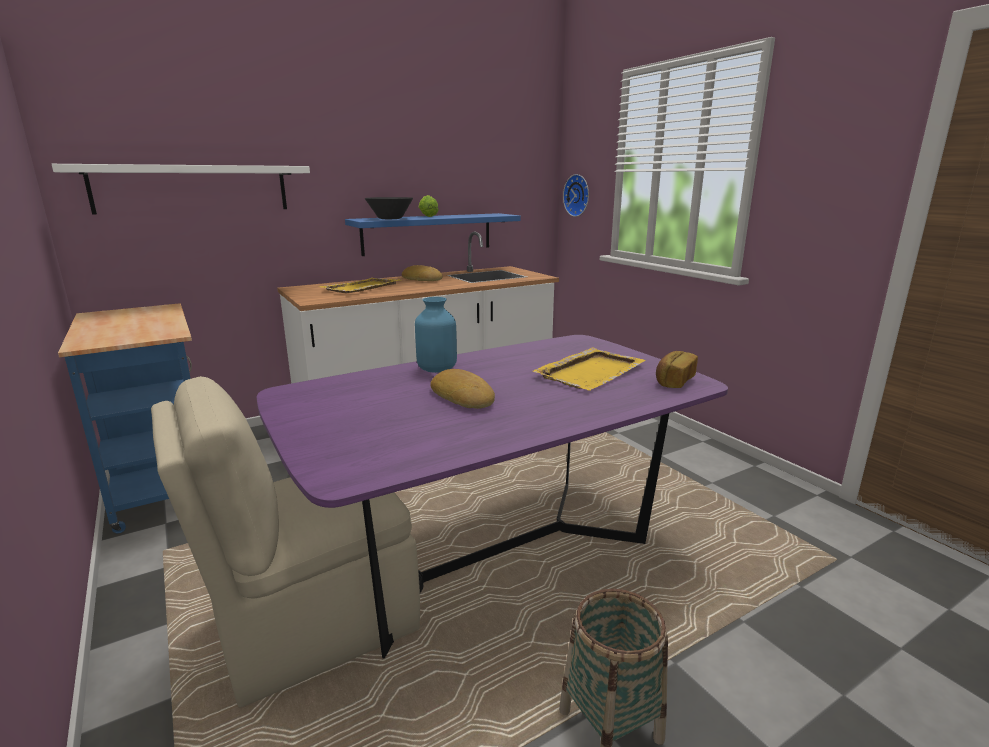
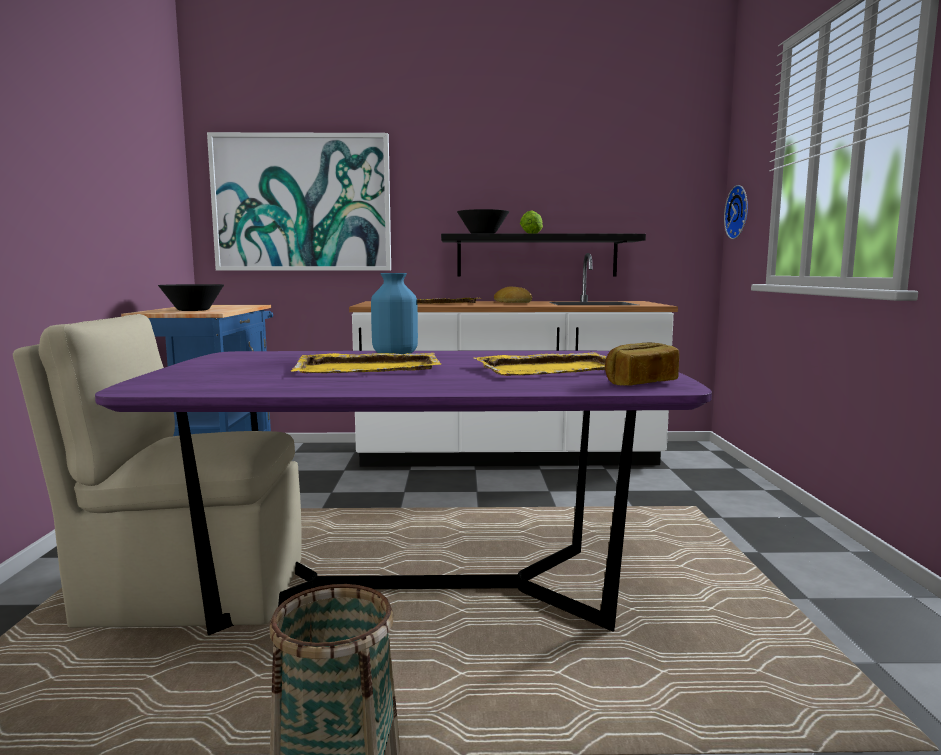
camera: 30 degrees right, 10 degrees down
white shelf [52,164,310,214] -> picture [207,132,391,271]
blue shelf [345,213,521,256] -> black shelf [441,233,646,276]
bread [431,369,495,409] -> yellow tray [291,353,441,373]
none -> black bowl [158,284,224,311]

